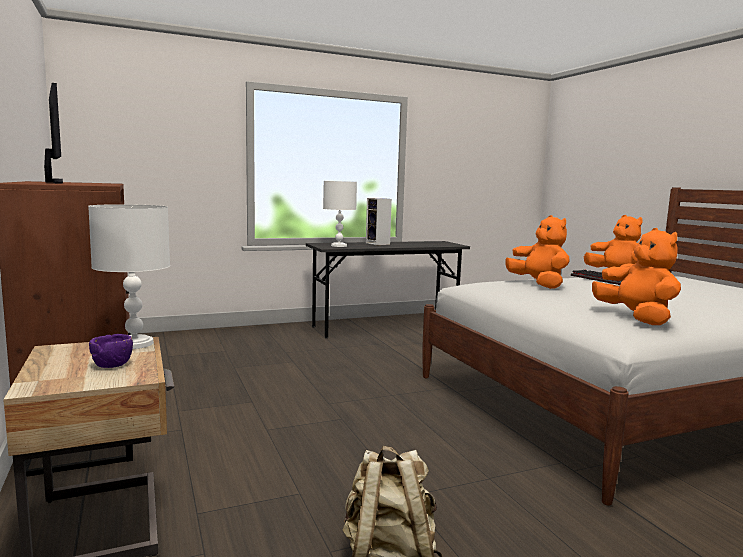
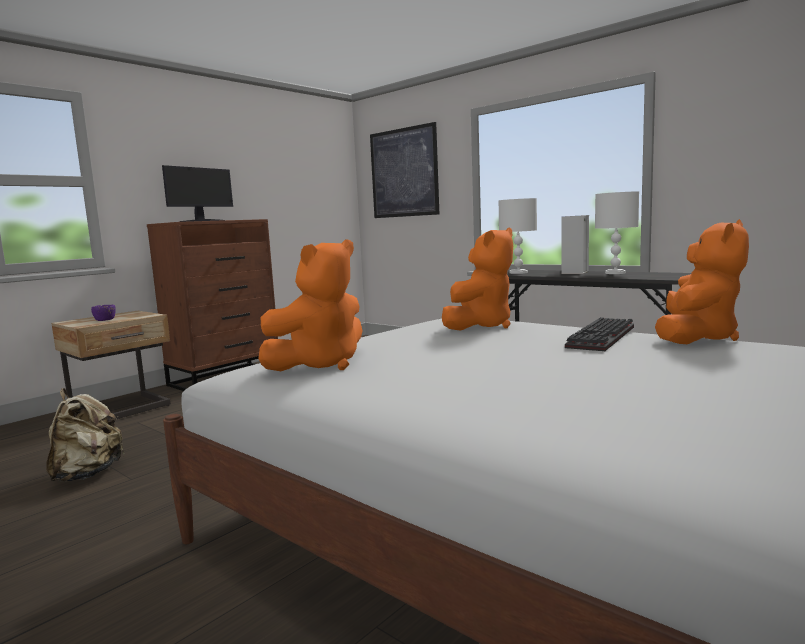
camera: 65 degrees right, 0 degrees up
white table lamp [88,204,170,349] -> white table lamp moved to [595,191,639,274]
none -> picture [370,122,439,218]

